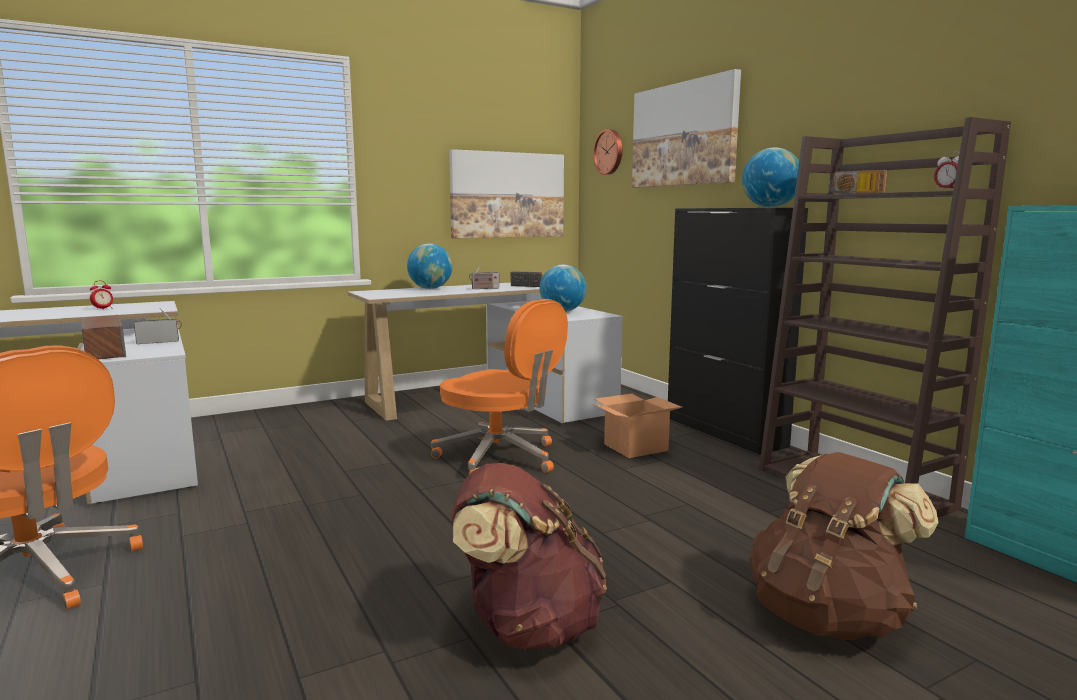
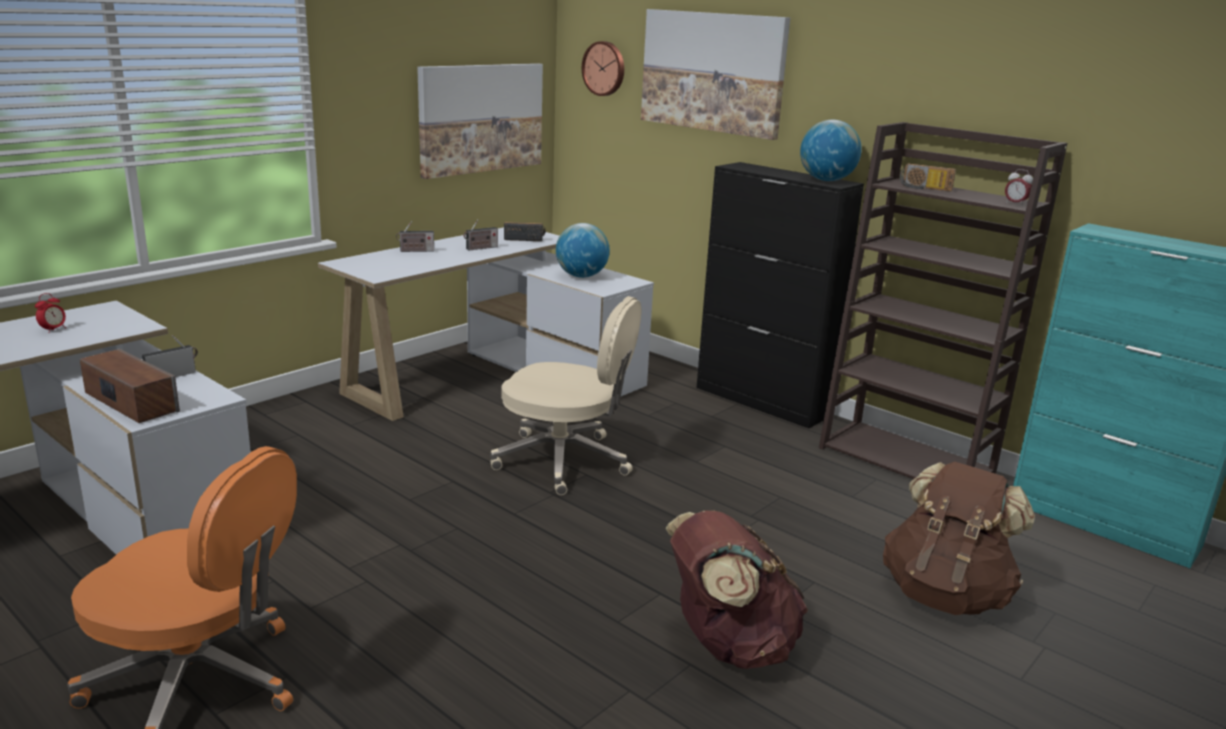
camera: 20 degrees left, 10 degrees up
globe [407,243,452,289] -> radio [396,221,434,252]
orange office chair [431,299,568,475] -> beige office chair [490,296,641,495]
cardboard box [593,394,683,458] -> none

